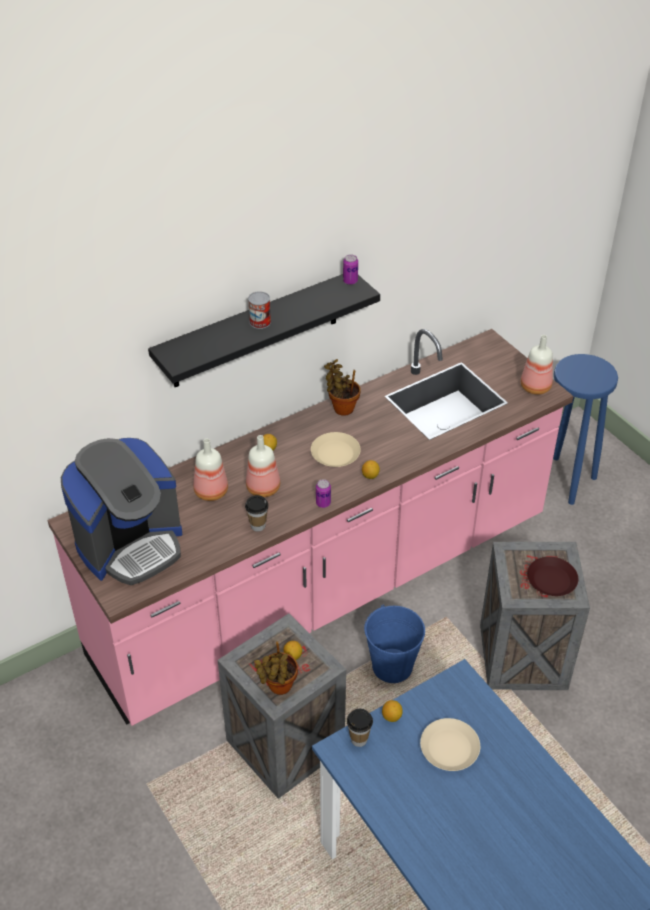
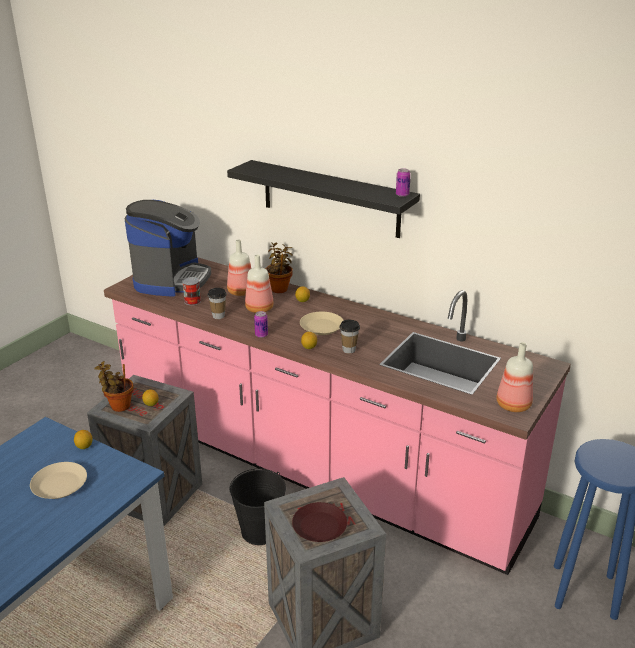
camera: 65 degrees right, 15 degrees down
coffee machine [61,438,182,585] -> coffee machine turned 105 degrees counterclockwise [124,200,211,297]
can [248,291,271,329] -> can moved to [182,277,201,305]
potted plant [324,359,361,416] -> potted plant moved to [266,242,293,293]
cup [347,709,373,747] -> cup moved to [339,320,360,354]
blue bucket [364,604,425,683] -> black bucket [230,469,286,545]

